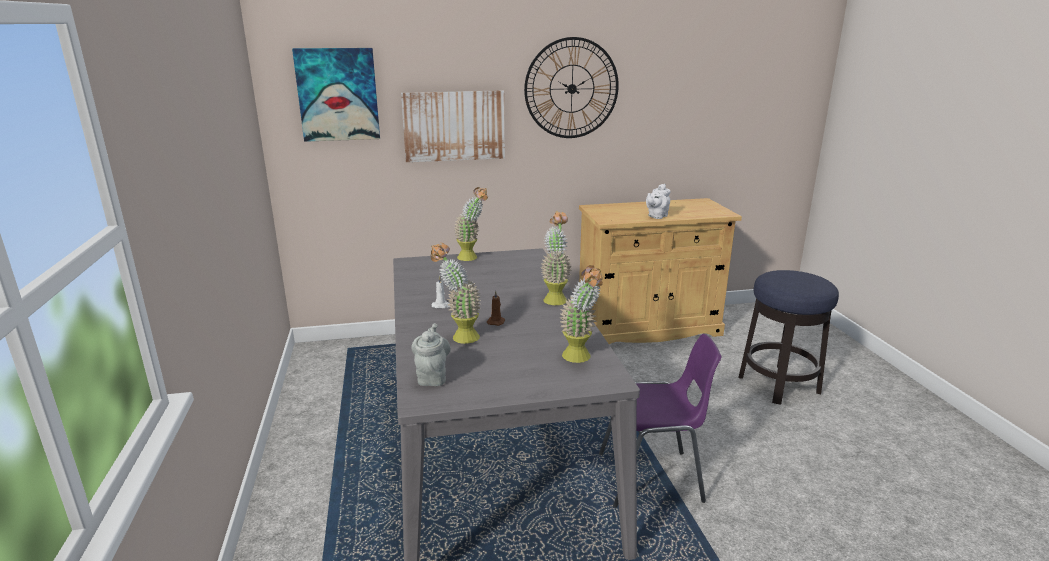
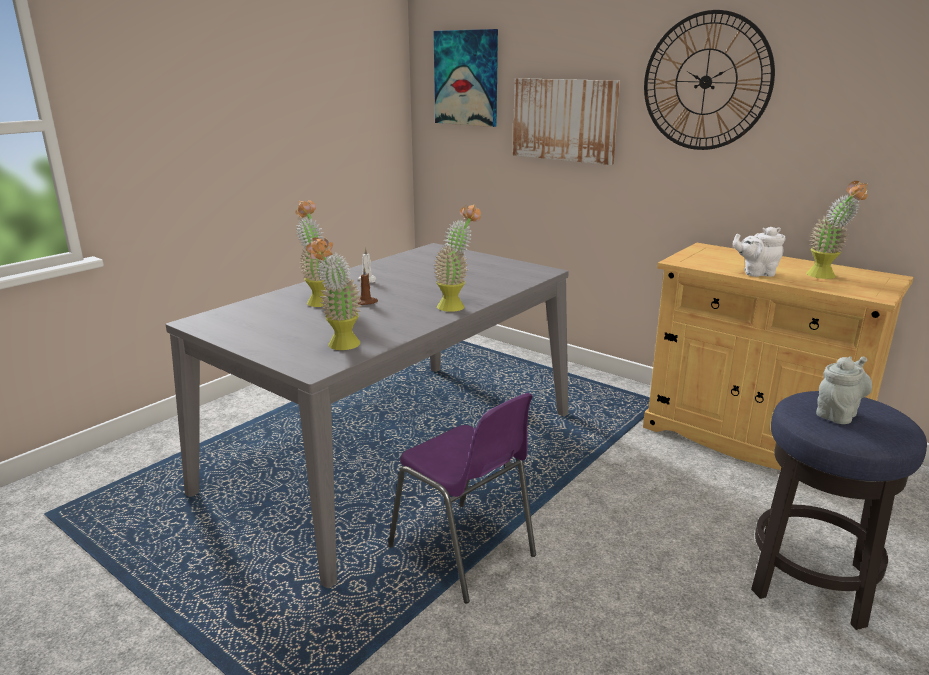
camera: 50 degrees right, 0 degrees up
grey teapot [411,323,451,386] -> grey teapot moved to [816,356,872,424]
potted plant [454,187,488,261] -> potted plant moved to [806,181,868,279]

